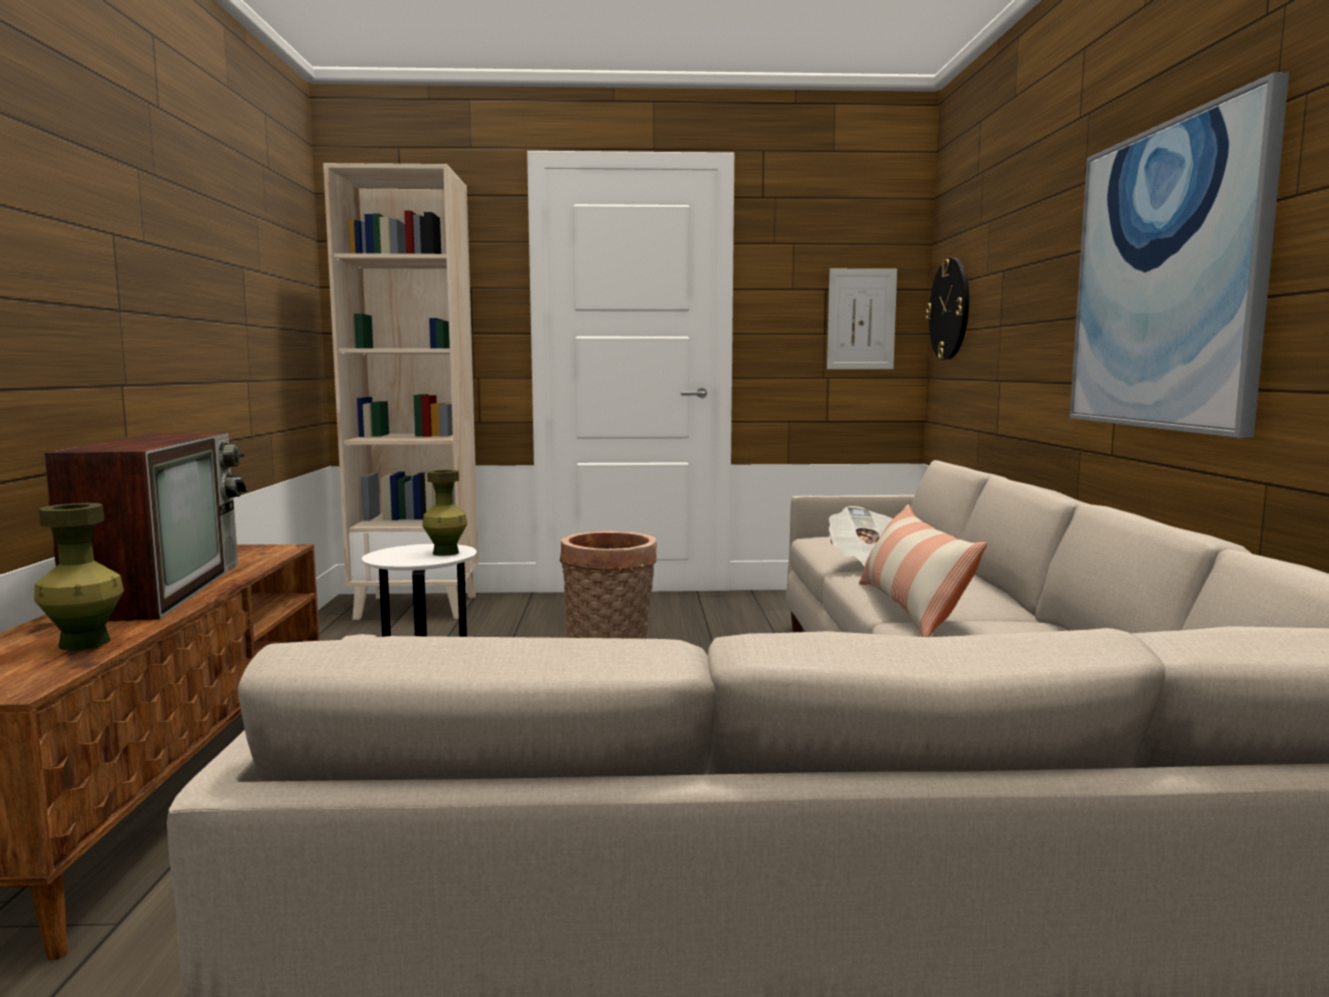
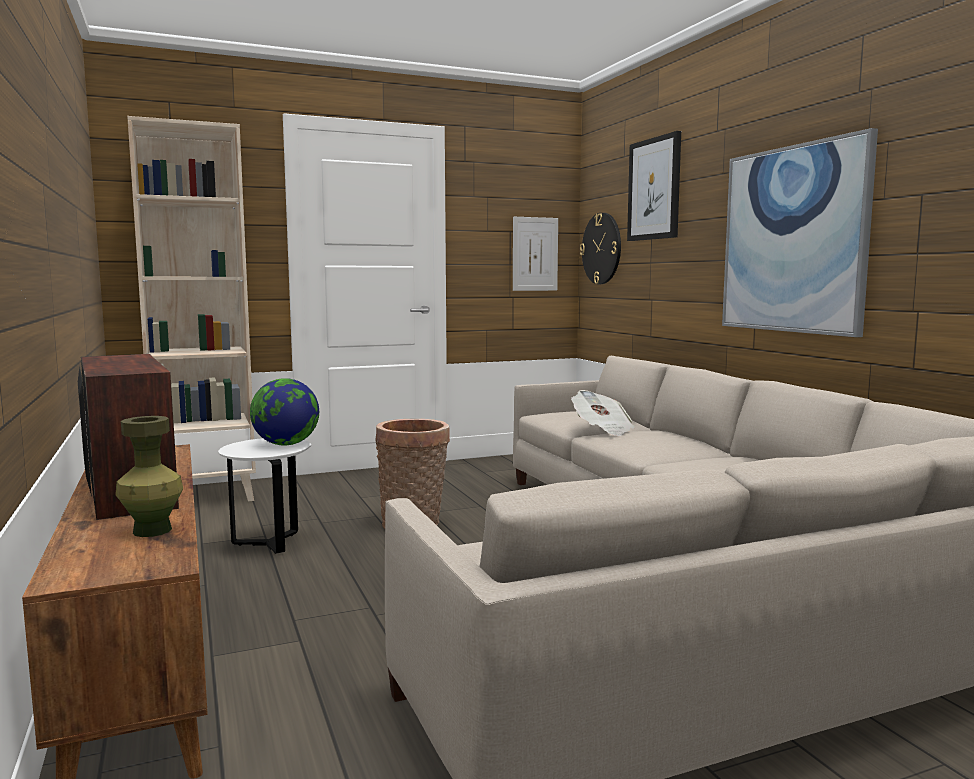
camera: 20 degrees left, 0 degrees up
green vase [423,470,467,556] -> globe [250,378,319,445]
pillow [859,505,987,637] -> none
none -> picture [627,131,681,241]

